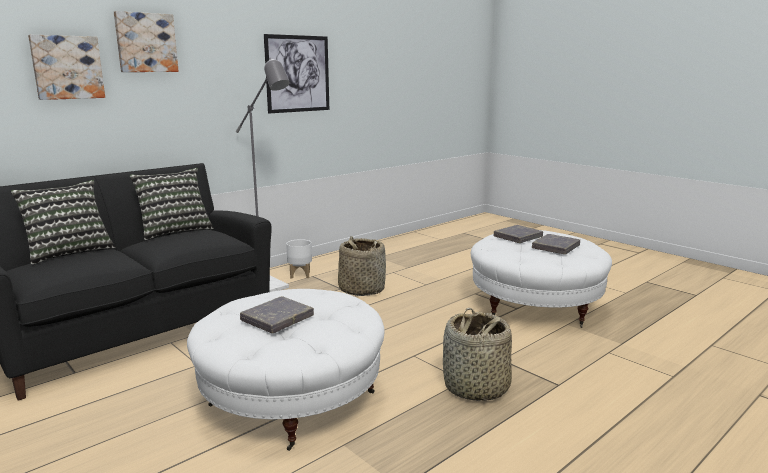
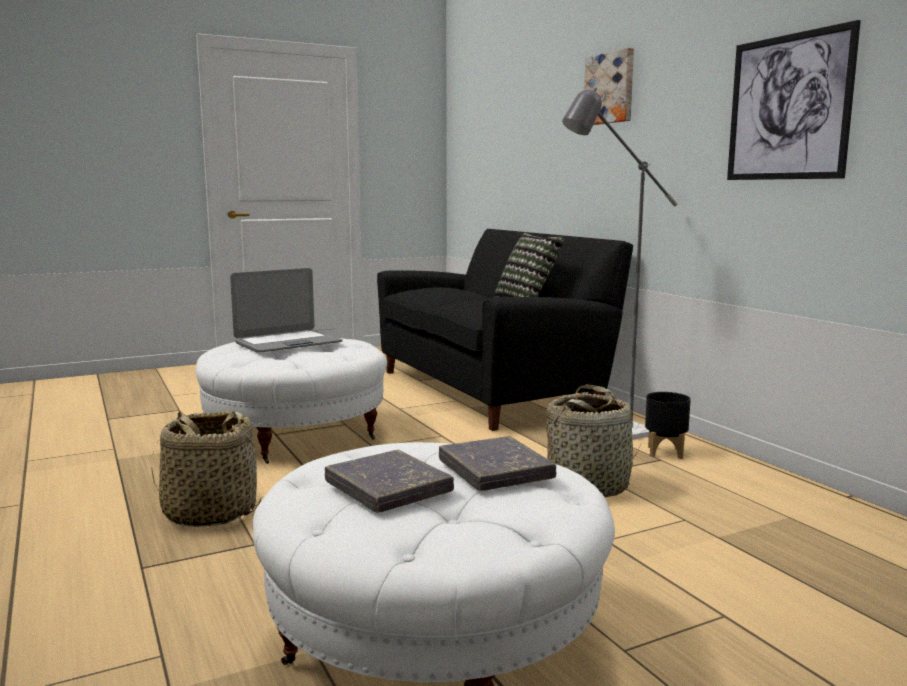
camera: 105 degrees right, 5 degrees down
pillow [11,180,115,265] -> none
picture [28,35,105,100] -> none
grey book [240,296,314,333] -> laptop [230,268,343,353]
white planter [286,239,312,279] -> black planter [645,392,691,459]

